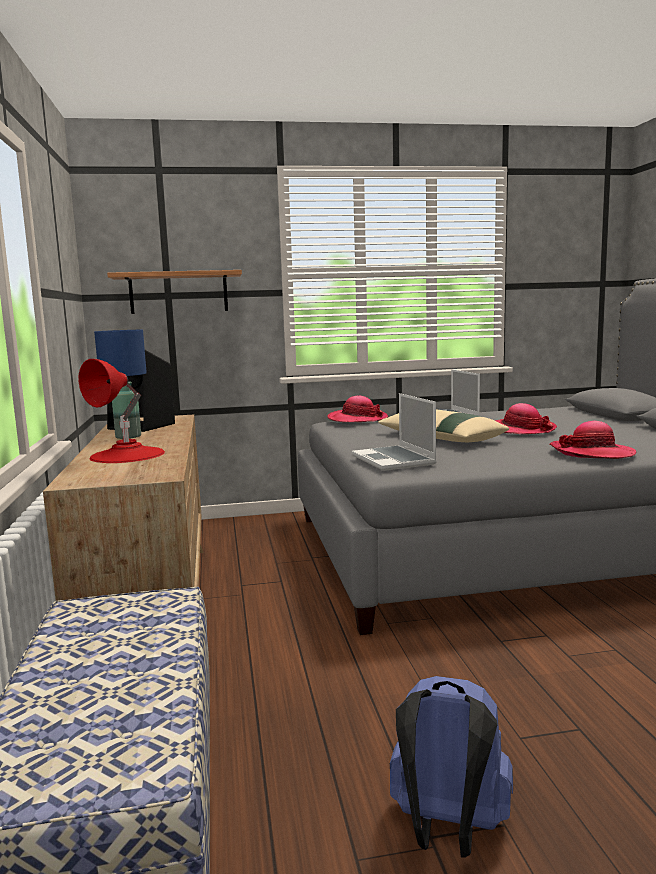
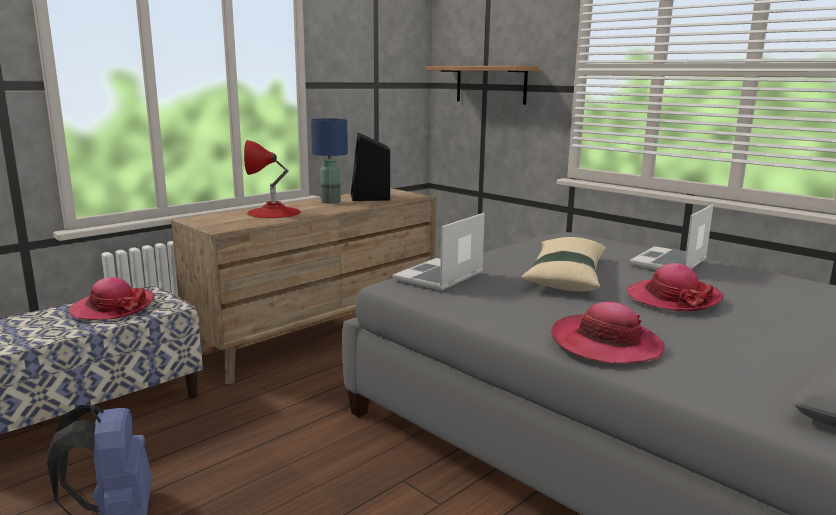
camera: 55 degrees right, 5 degrees up
hat [327,396,388,422] -> hat moved to [68,277,155,320]

